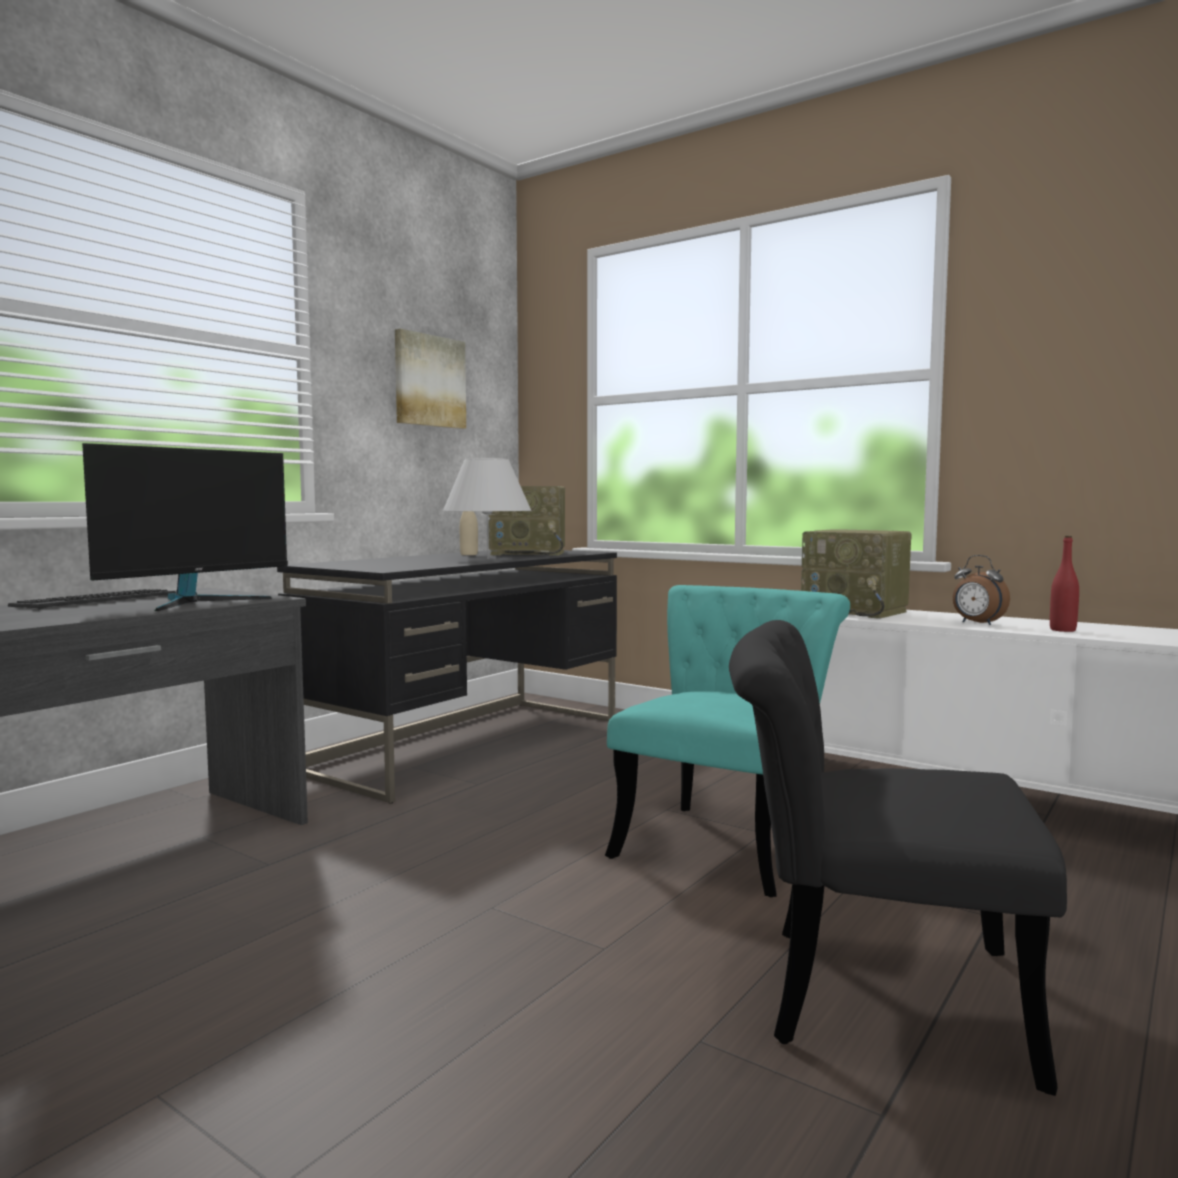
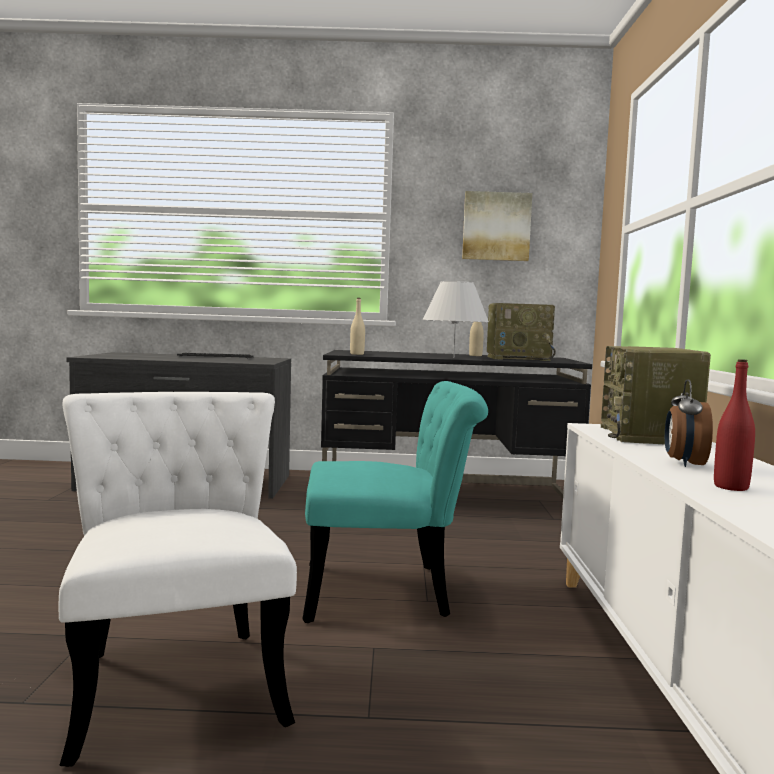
camera: 55 degrees right, 0 degrees up
monitor [82,443,288,611] -> none
radio [488,486,565,556] -> radio turned 60 degrees counterclockwise [487,303,556,361]
black chair [729,620,1067,1096] -> white chair [59,392,297,767]
none -> beige bottle [350,298,365,355]

